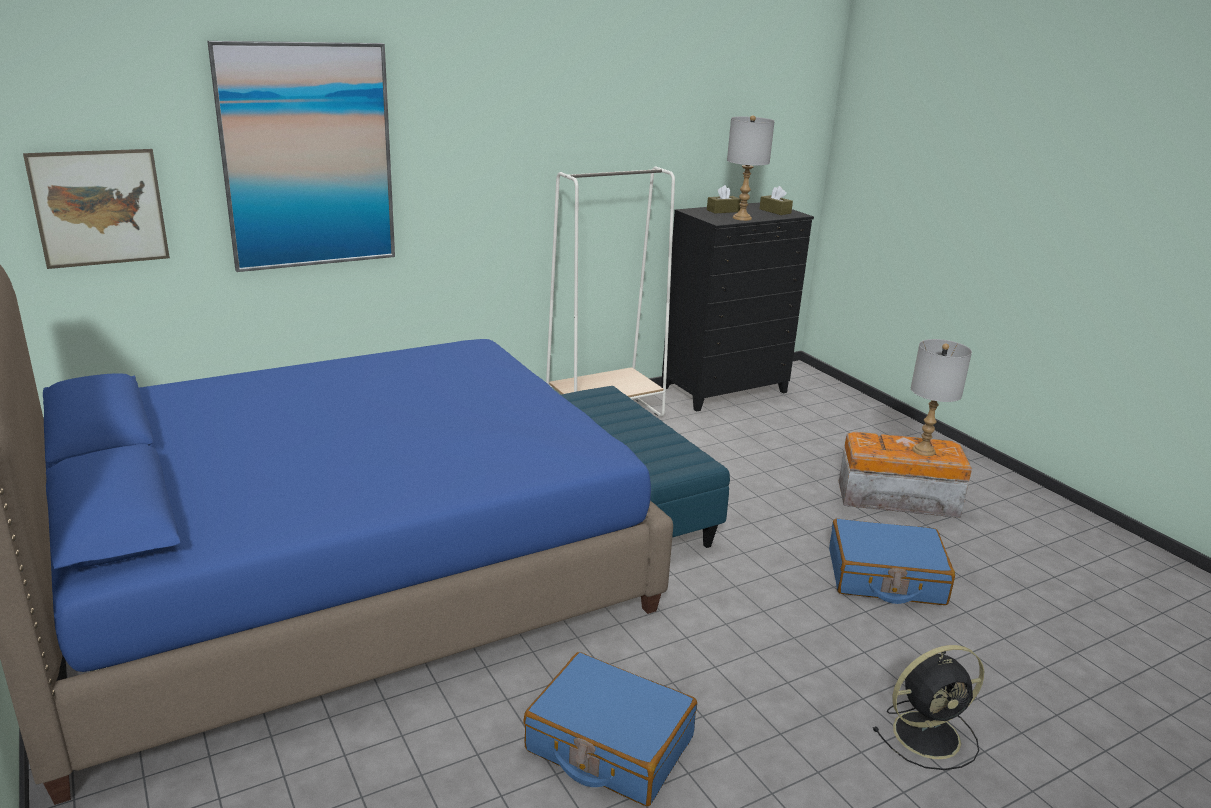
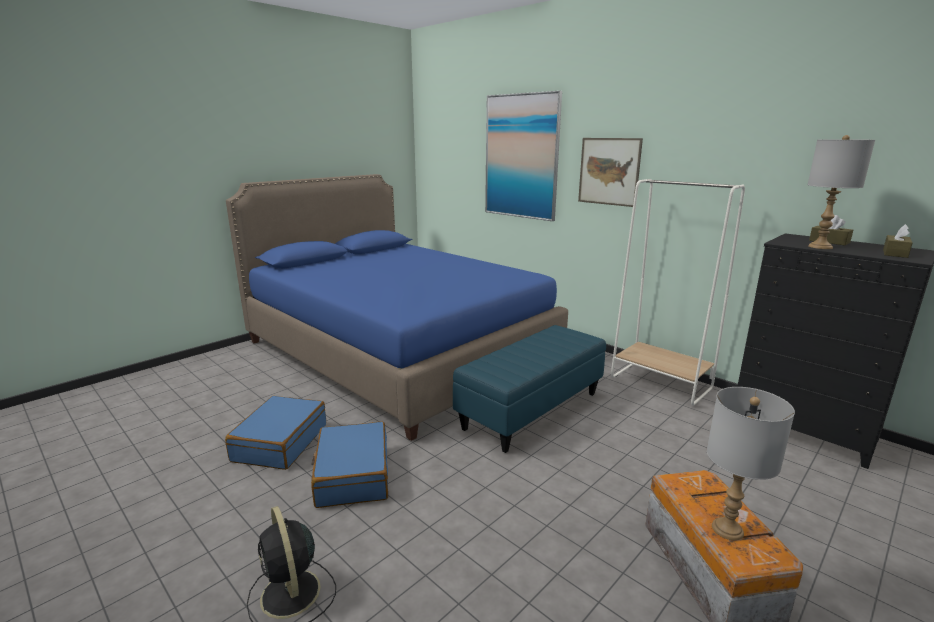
camera: 75 degrees right, 5 degrees down
picture [23,149,170,269] -> picture moved to [578,138,643,207]
blue suitcase [829,518,955,605] -> blue suitcase moved to [311,422,388,508]

